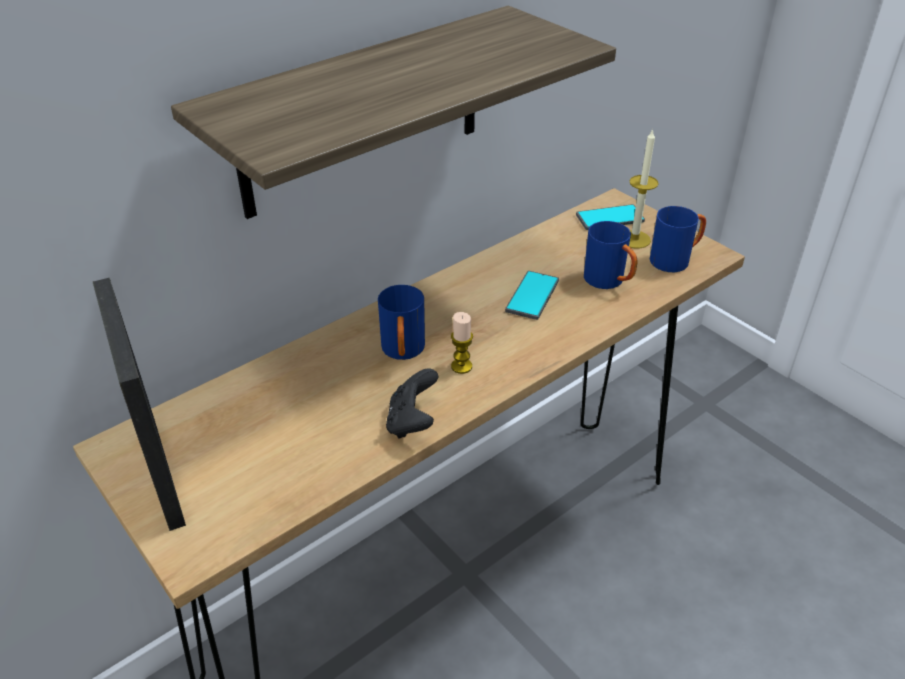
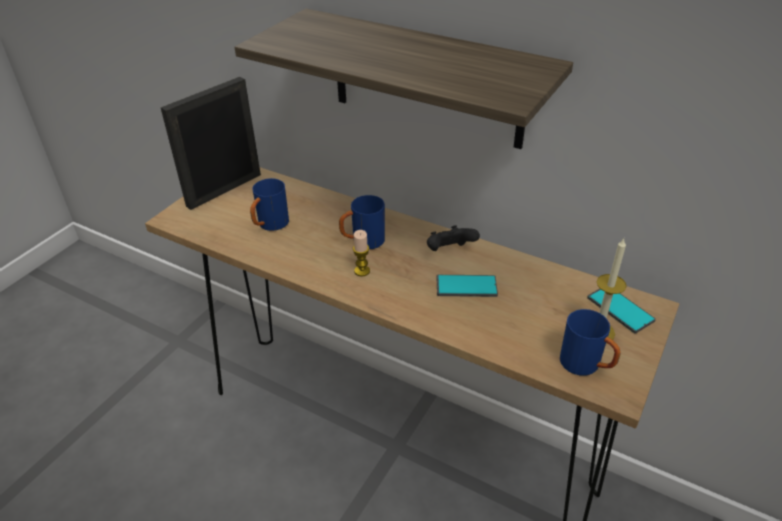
camera: 70 degrees right, 0 degrees up
black game controller [386,368,438,438] -> black game controller moved to [427,225,480,251]
blue mug [584,221,637,289] -> blue mug moved to [250,178,289,231]

